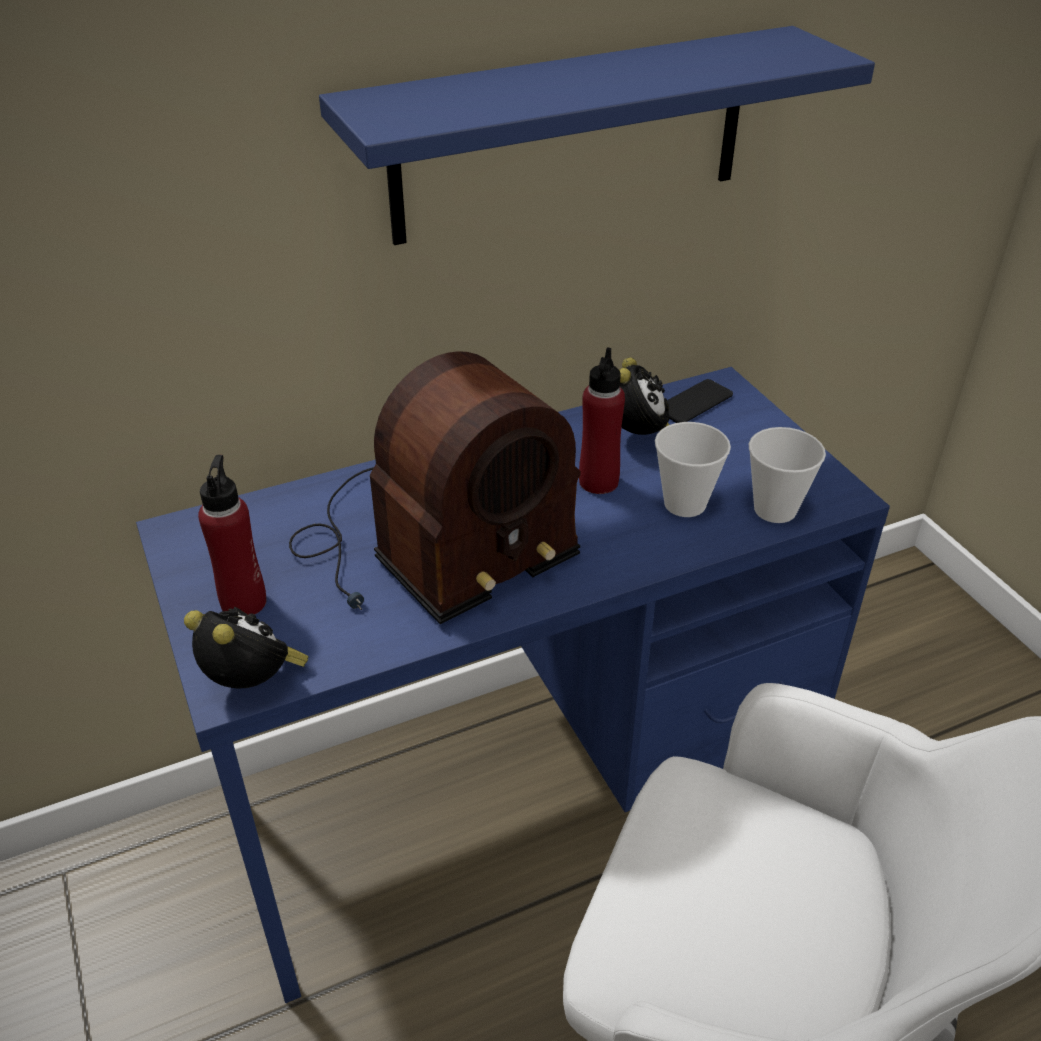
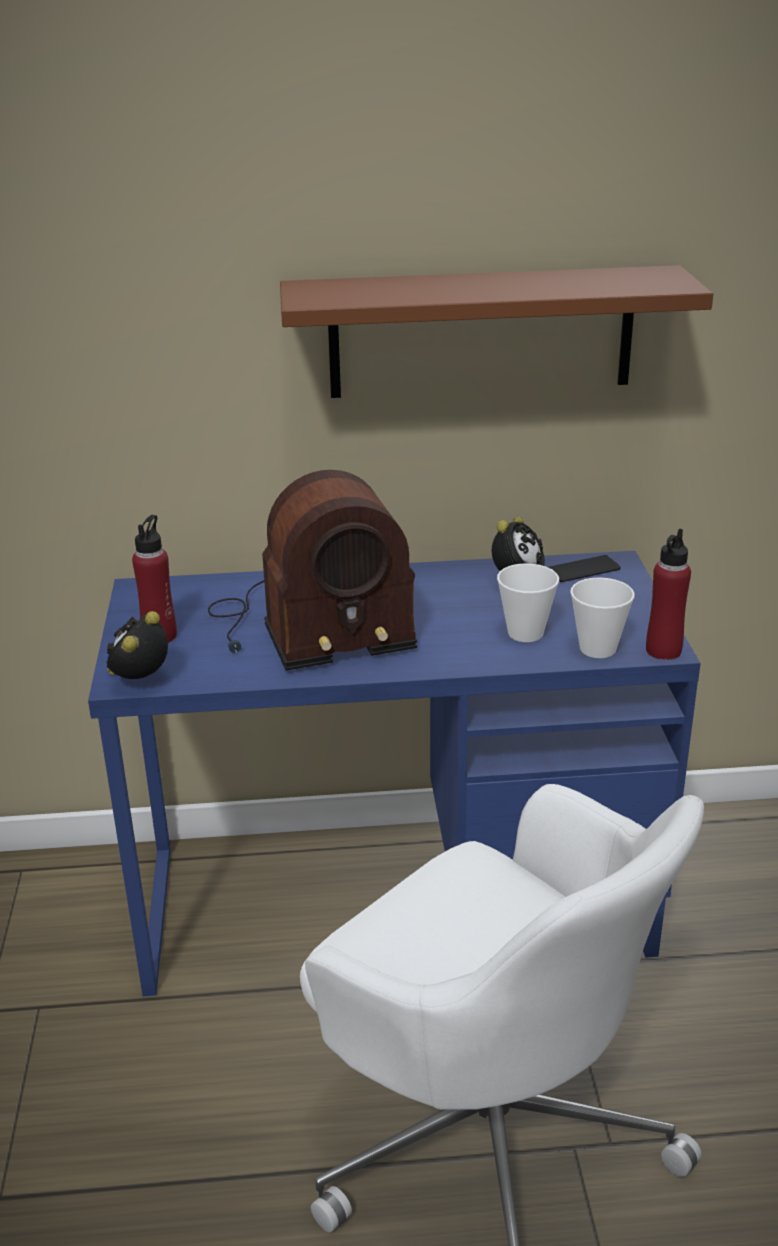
camera: 20 degrees right, 10 degrees down
alarm clock [184,607,309,689] -> alarm clock turned 120 degrees counterclockwise [107,611,168,679]
blue shelf [319,26,875,245] -> brown shelf [280,265,713,398]
red bottle [579,347,625,494] -> red bottle moved to [646,529,691,660]

